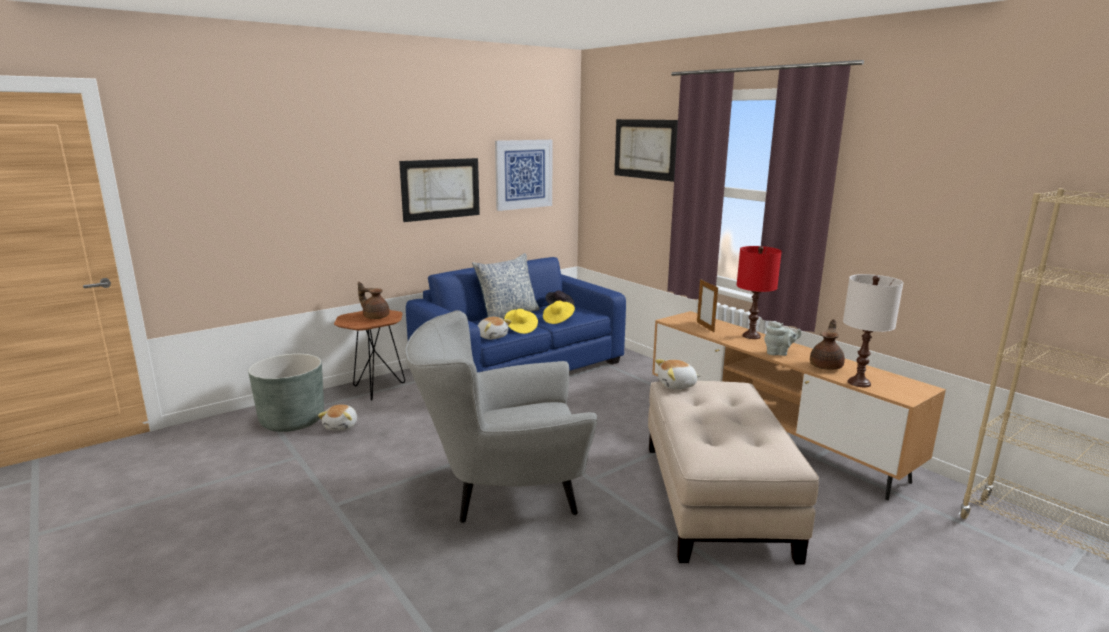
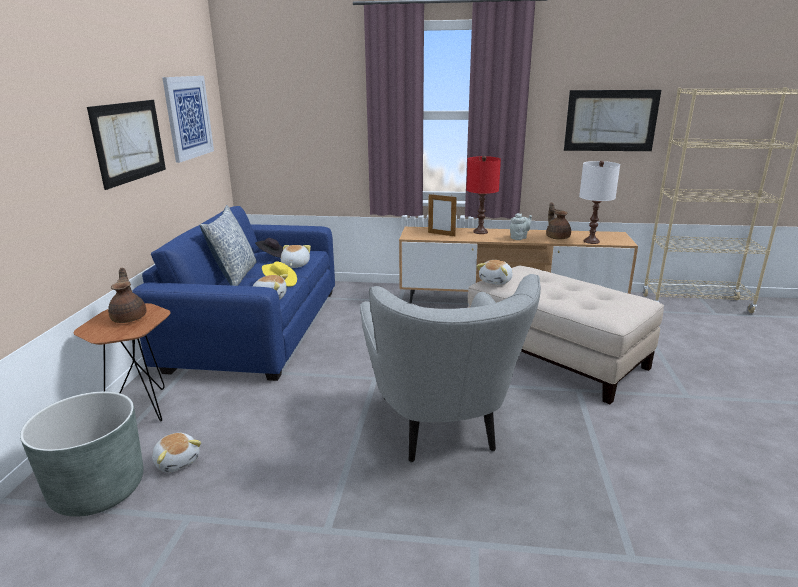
camera: 45 degrees left, 5 degrees up
brown teapot [358,282,390,319] -> brown teapot turned 90 degrees clockwise [108,268,147,323]
grey armchair [405,310,597,523] -> grey armchair turned 45 degrees counterclockwise [360,274,541,463]
yellow hat [543,301,575,324] -> plush toy [281,245,311,268]
picture [614,119,678,182] -> picture moved to [564,90,661,151]

